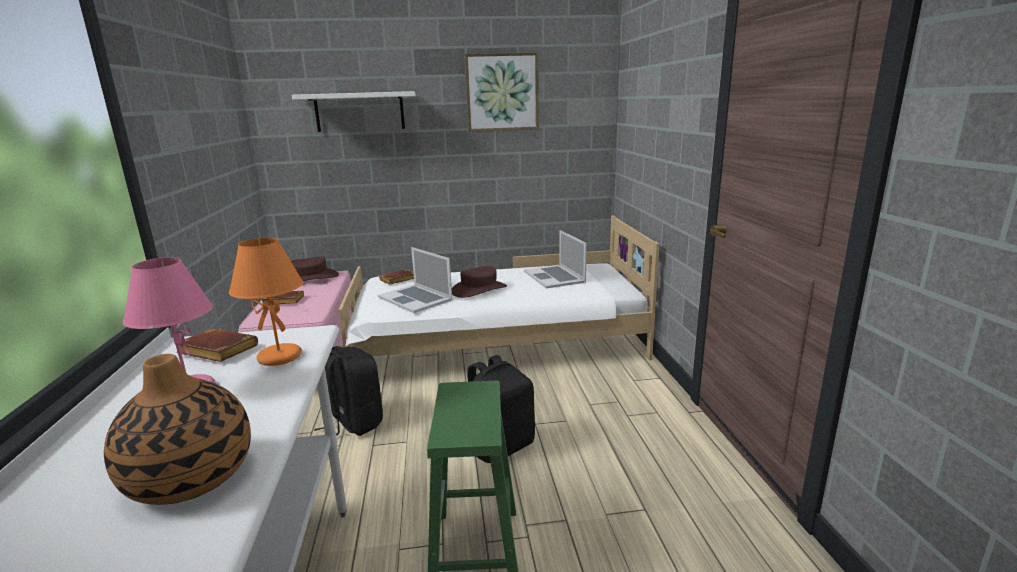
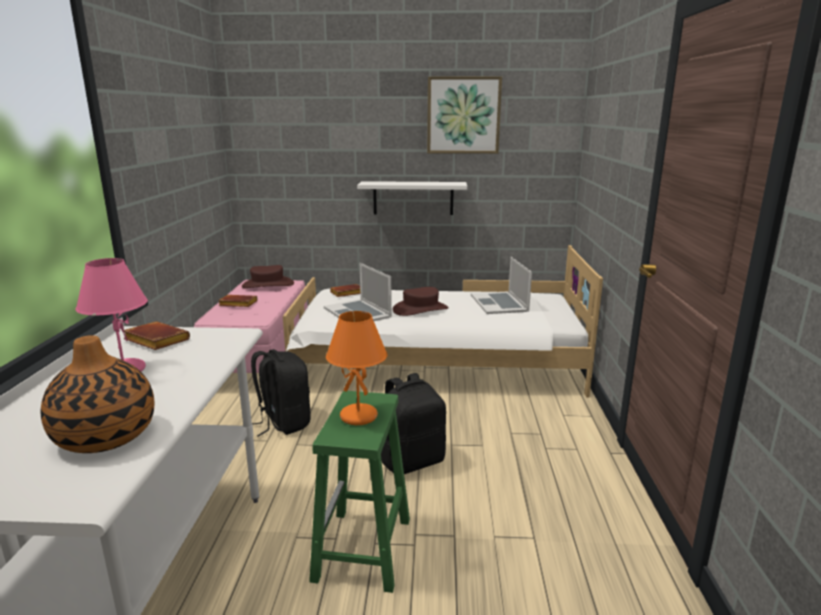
camera: 10 degrees right, 0 degrees up
orange table lamp [229,237,303,366] -> orange table lamp moved to [326,311,387,425]
white shelf [292,91,416,132] -> white shelf moved to [357,181,467,215]

